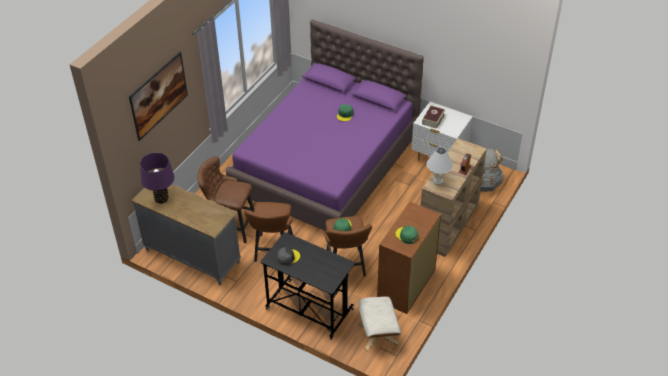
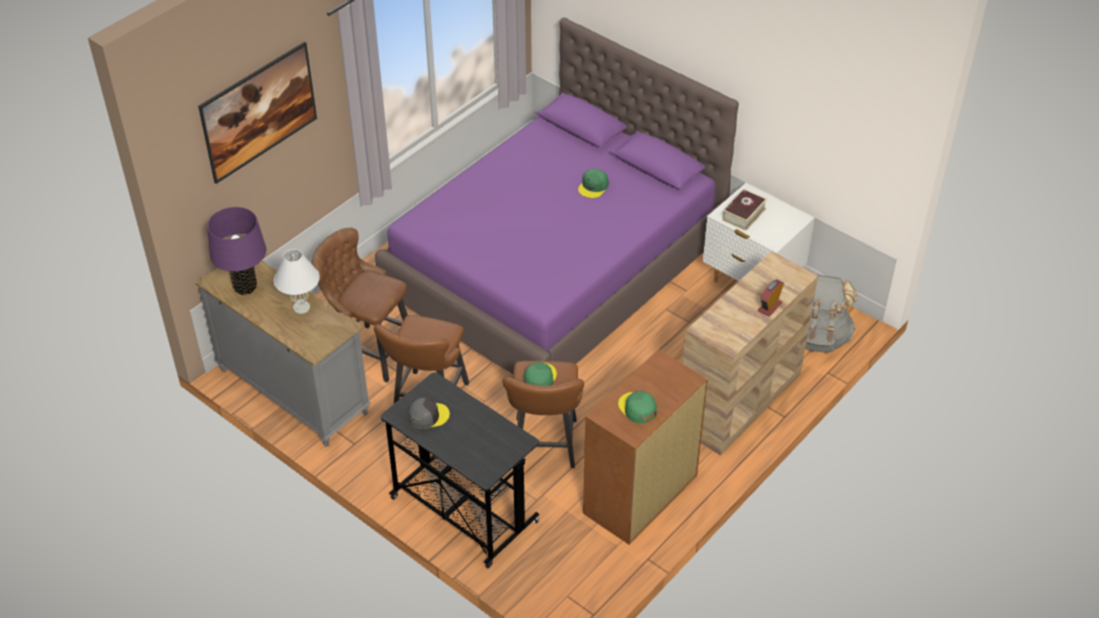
camera: 10 degrees right, 0 degrees up
beige ottoman [358,296,401,350] -> none
white table lamp [427,147,453,185] -> white table lamp moved to [274,249,320,314]

